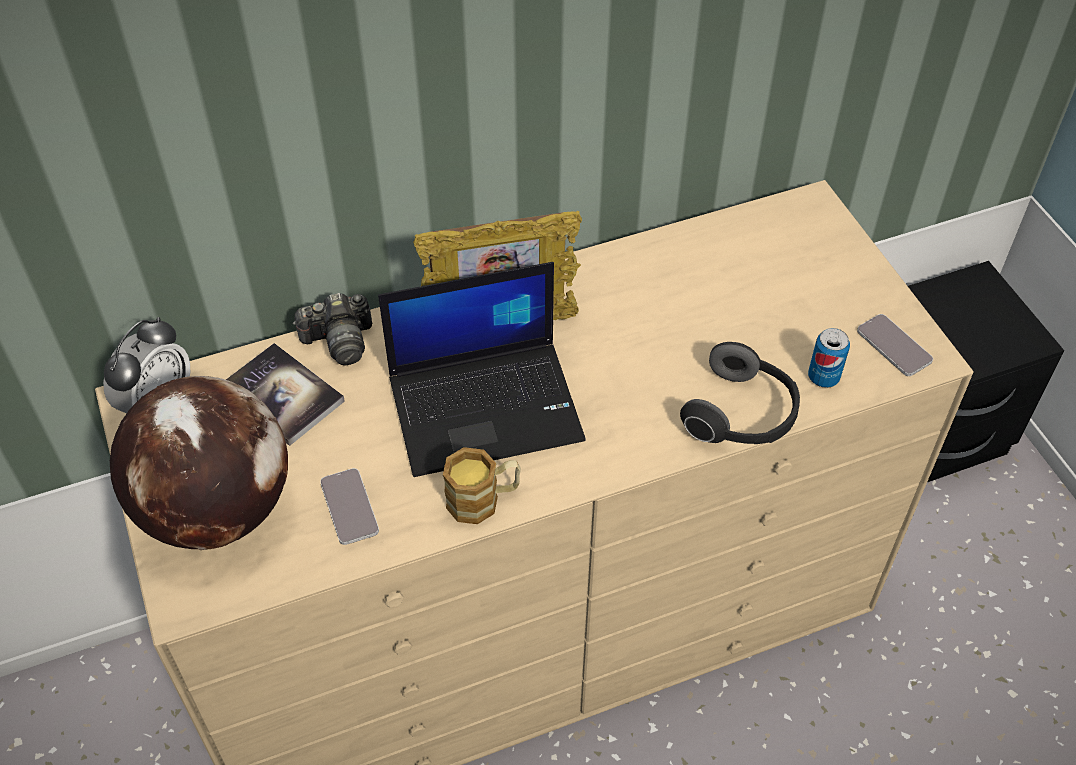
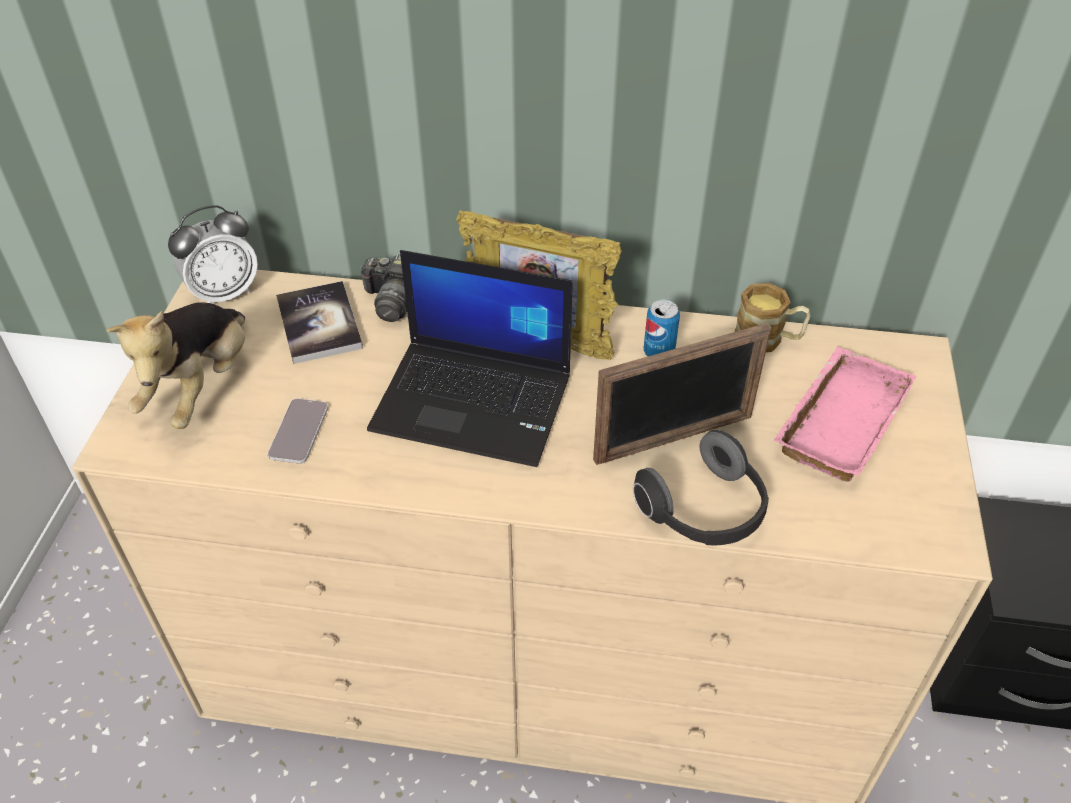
camera: 30 degrees right, 5 degrees down
globe [110,376,288,550] -> plush toy [106,302,245,429]
mug [443,447,521,524] -> mug moved to [734,283,811,353]
can [808,328,850,388] -> can moved to [644,300,680,356]
phone [857,314,933,376] -> none
none -> picture frame [593,323,771,465]
none -> pink tray [774,347,916,482]

